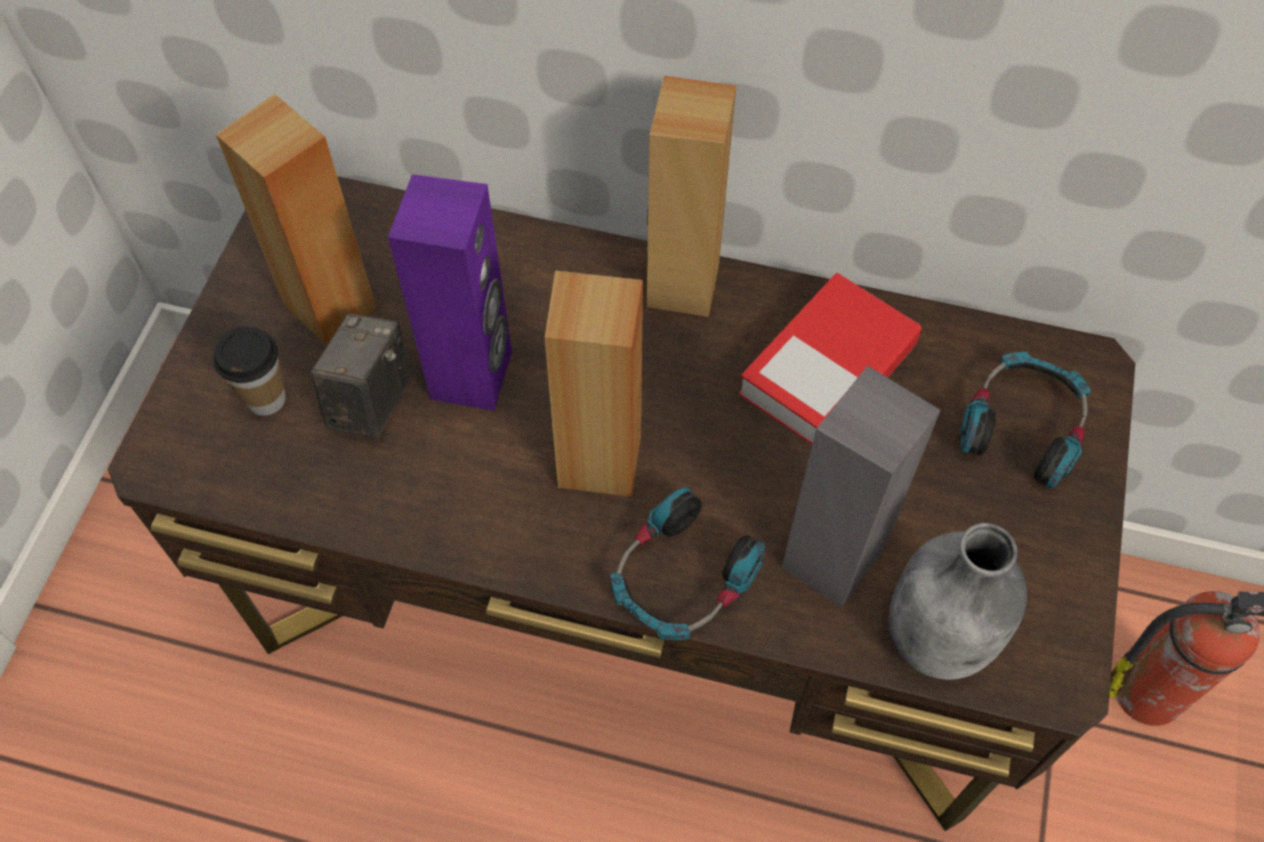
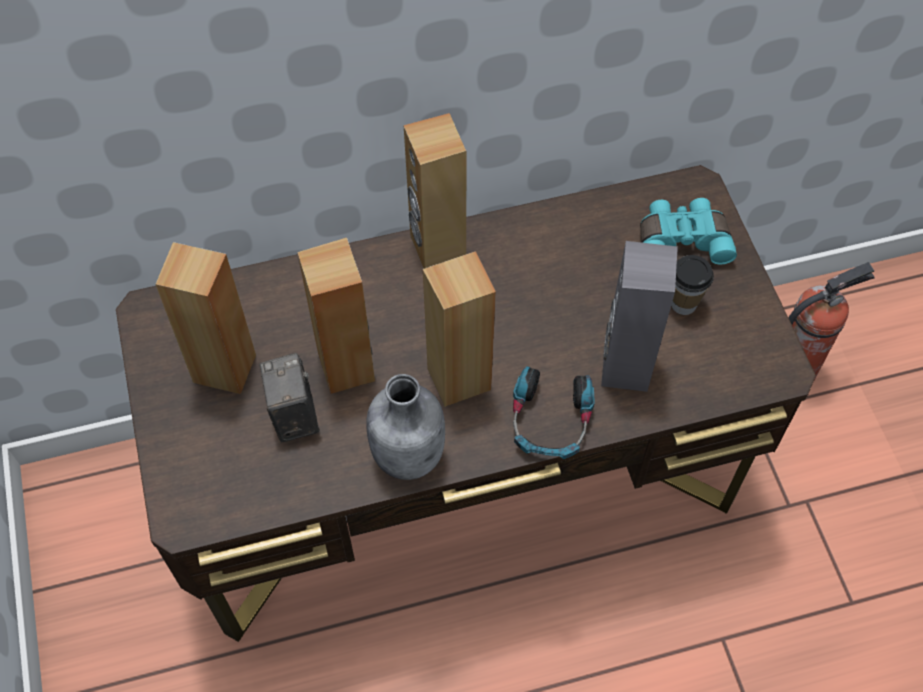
camera: 30 degrees left, 0 degrees up
cup [213,326,286,416] -> cup moved to [671,255,714,315]
purple speaker [388,174,512,411] -> brown speaker [297,238,375,394]
book [738,272,922,445] -> none
grey bottle [888,523,1027,680] -> grey bottle moved to [366,374,445,480]
headphones [960,351,1091,489] -> turquoise binoculars [640,198,737,265]

